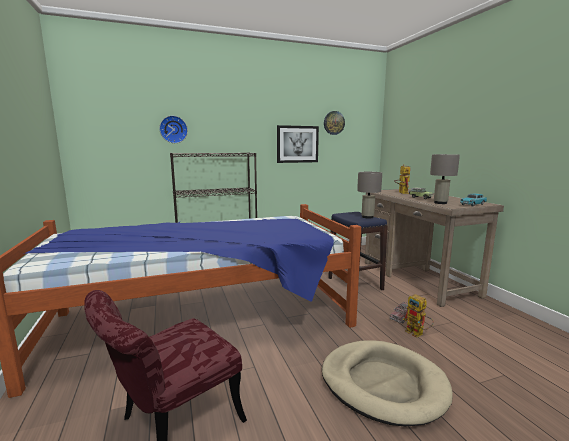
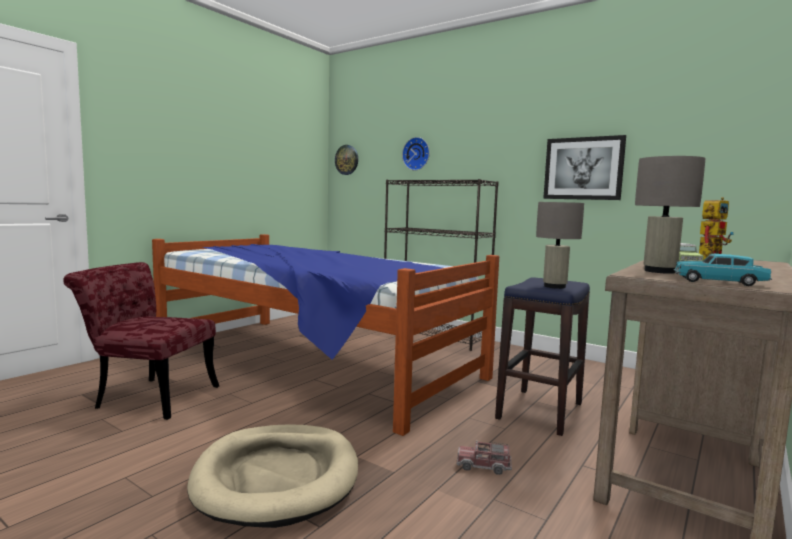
camera: 55 degrees right, 5 degrees down
wall clock [324,111,345,135] -> wall clock moved to [335,145,358,175]
toy robot [403,294,434,338] -> none

